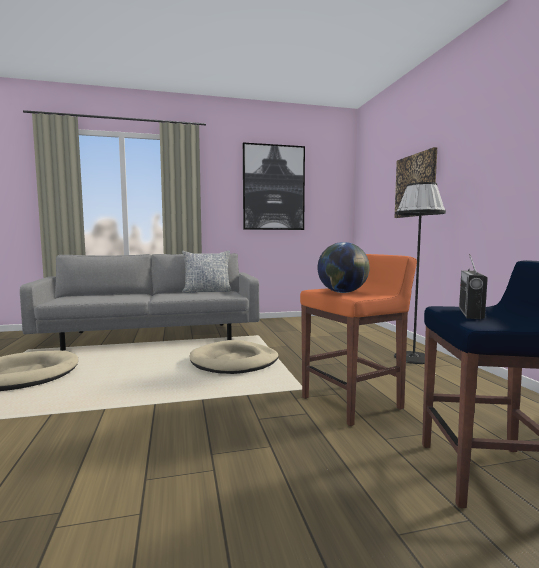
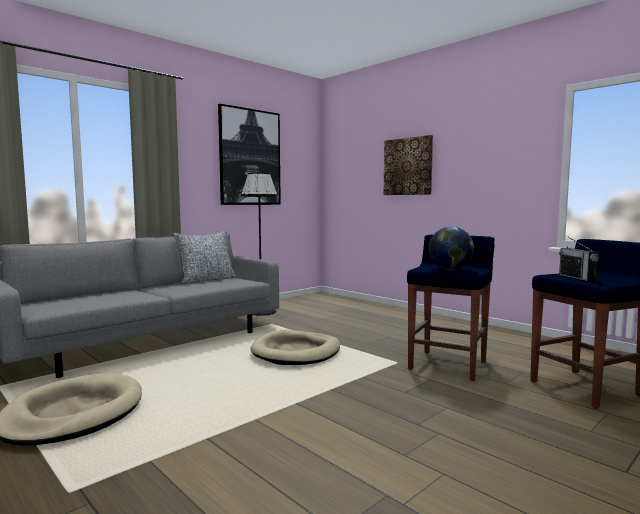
camera: 30 degrees left, 0 degrees up
orange stool [300,254,417,426] -> blue stool [407,235,495,381]
black floor lamp [394,182,446,364] -> black floor lamp moved to [241,172,278,316]

